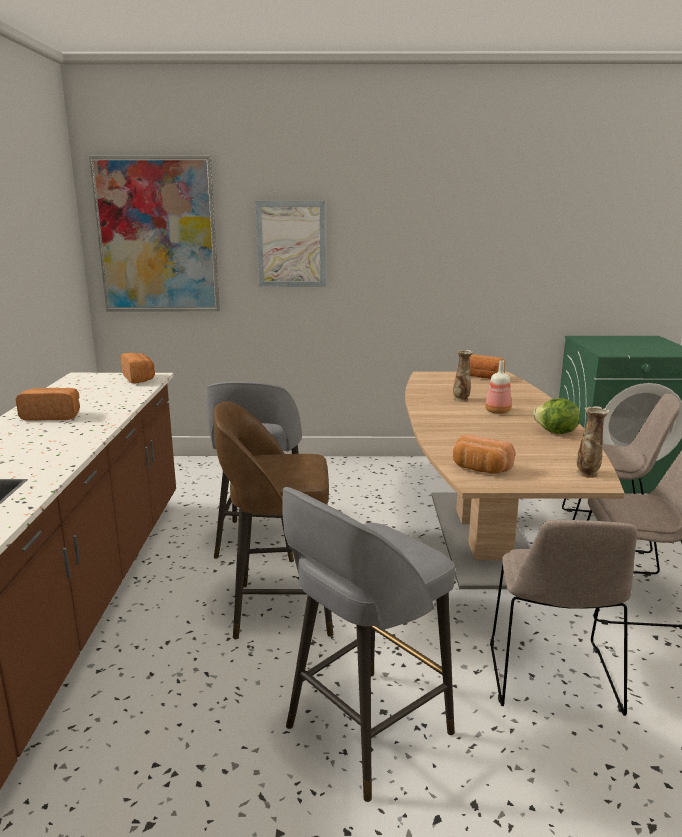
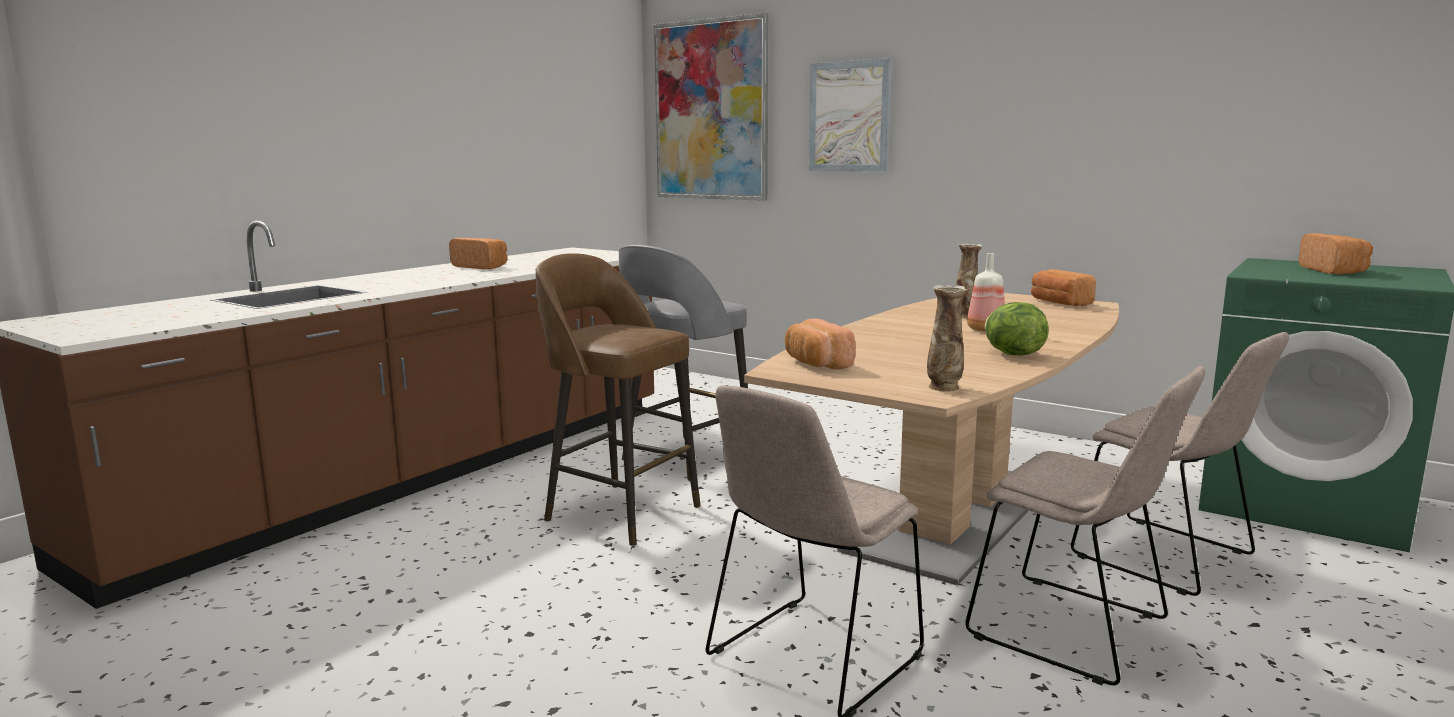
camera: 35 degrees right, 5 degrees down
bread [121,353,155,384] -> bread moved to [1299,233,1373,275]
grey stool [282,487,455,802] -> none

